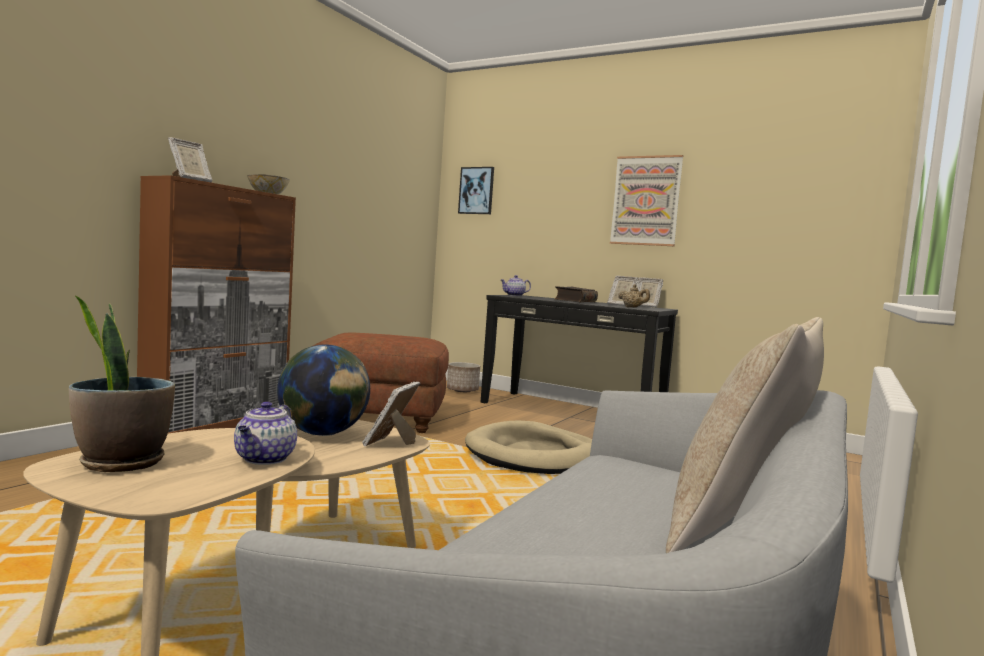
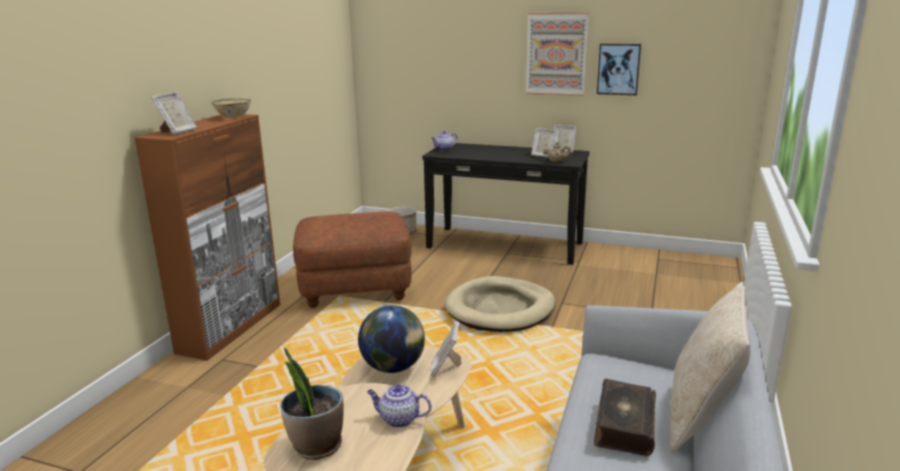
camera: 10 degrees left, 15 degrees up
teapot [234,401,297,465] -> teapot turned 105 degrees clockwise [367,385,432,428]
picture [458,167,494,214] -> picture moved to [597,44,641,95]
book [555,286,598,302] -> book moved to [594,379,656,456]

